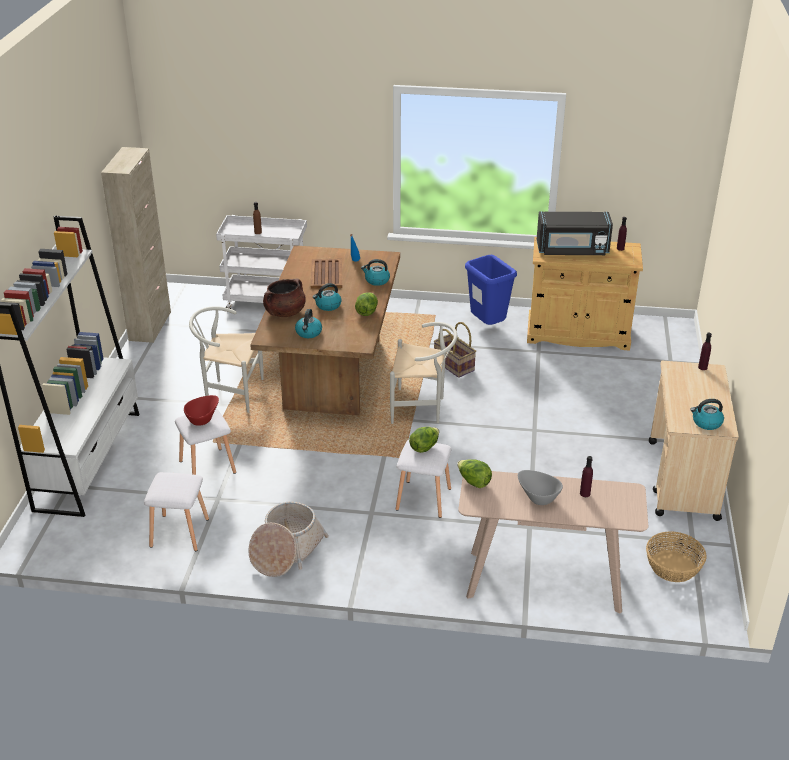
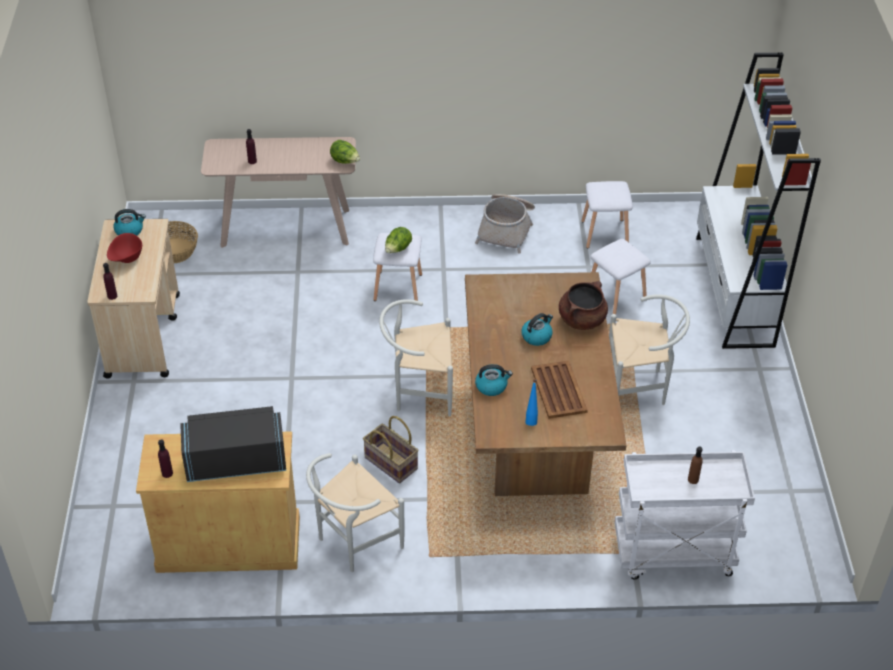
camera: 170 degrees right, 10 degrees up
beige cabinet [101,147,171,343] -> none
red bowl [184,395,219,426] -> red bowl moved to [107,233,142,263]
kettle [295,309,322,338] -> none
lettuce [355,292,378,316] -> none
blue trash can [465,255,517,325] -> white chair [306,453,405,572]
grey bowl [518,470,563,505] -> none

